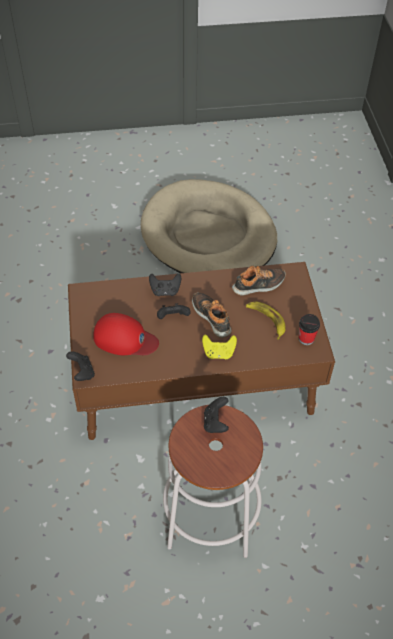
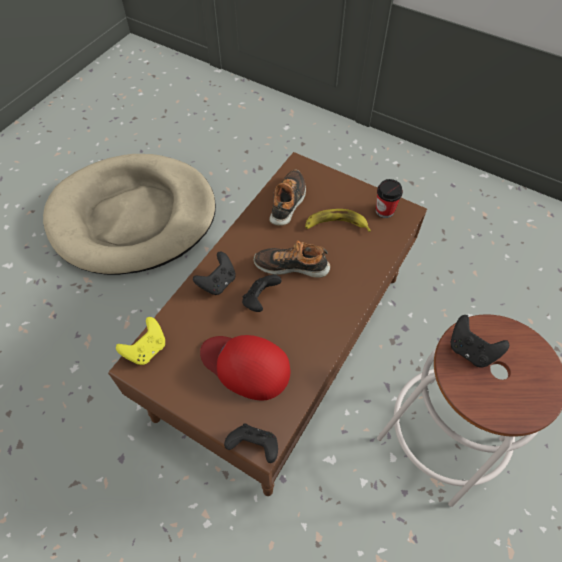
camera: 50 degrees left, 5 degrees up
red cap [93,313,159,355] -> red cap turned 120 degrees counterclockwise [200,335,290,400]
yellow game controller [202,334,237,359] -> yellow game controller moved to [116,317,165,365]

